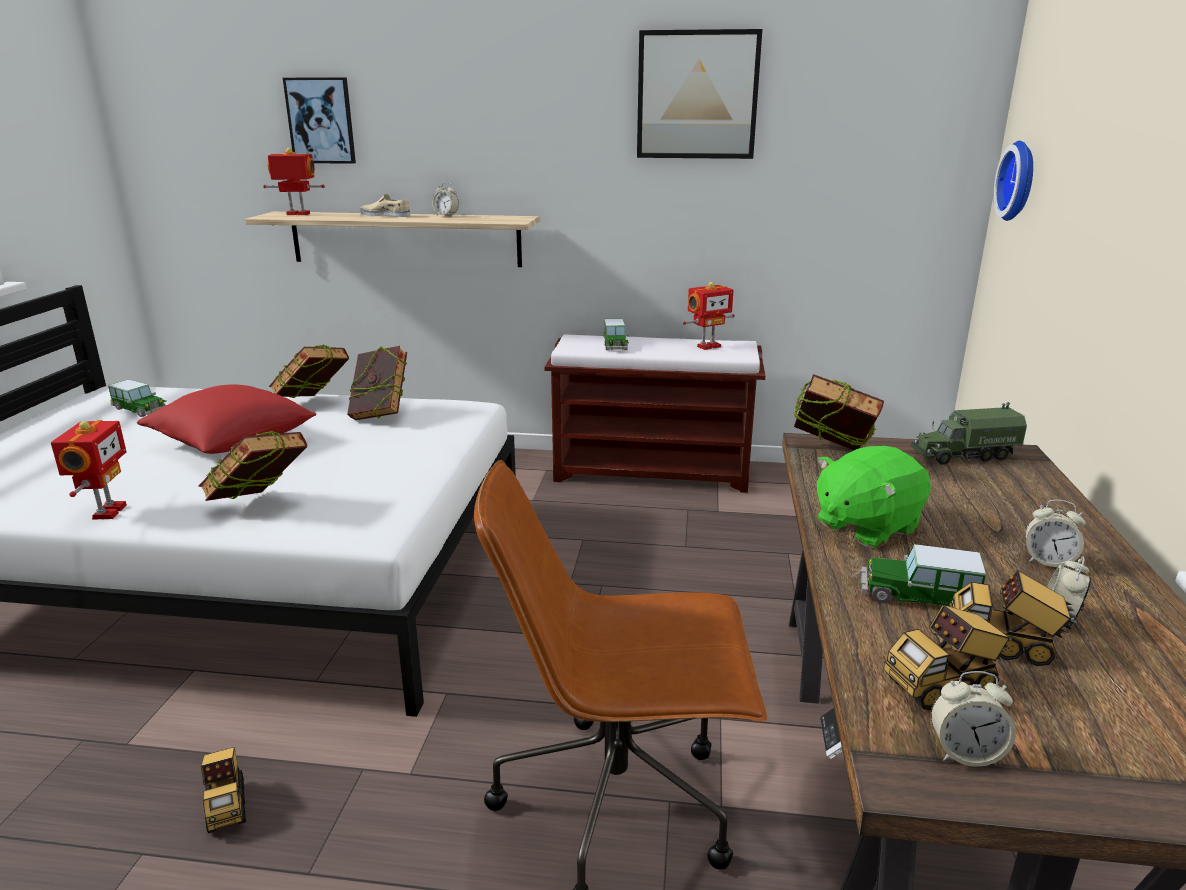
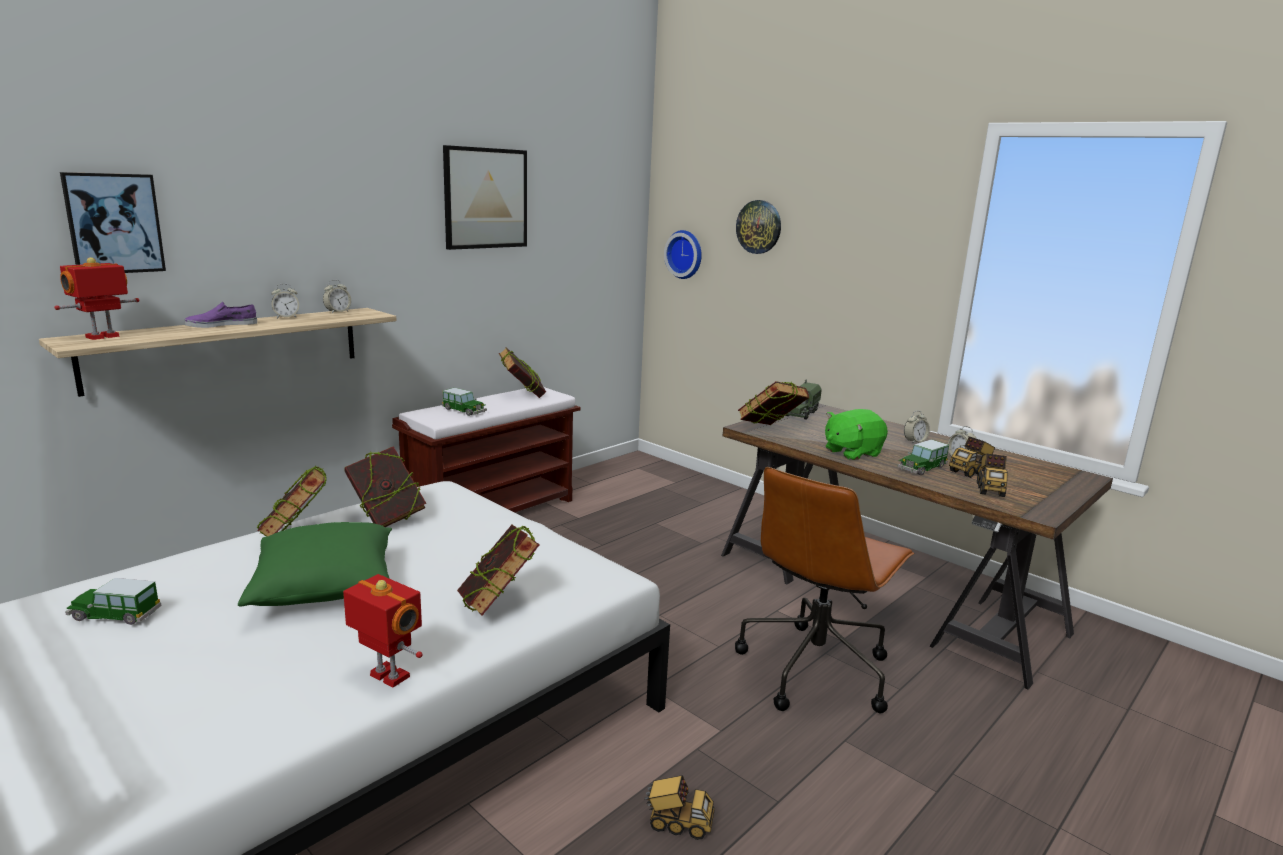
camera: 55 degrees left, 5 degrees down
toy car [108,379,166,417] -> toy car turned 150 degrees counterclockwise [65,578,161,625]
red pillow [137,385,316,454] -> green pillow [238,522,392,607]
beige shoe [361,194,410,217] -> purple shoe [184,302,257,328]
toy robot [683,282,735,350] -> book [499,347,546,398]
green plush toy [817,446,931,548] -> green plush toy turned 60 degrees clockwise [825,409,888,460]
alarm clock [931,671,1016,767] -> alarm clock moved to [323,280,351,313]
none -> wall clock [736,200,781,254]

